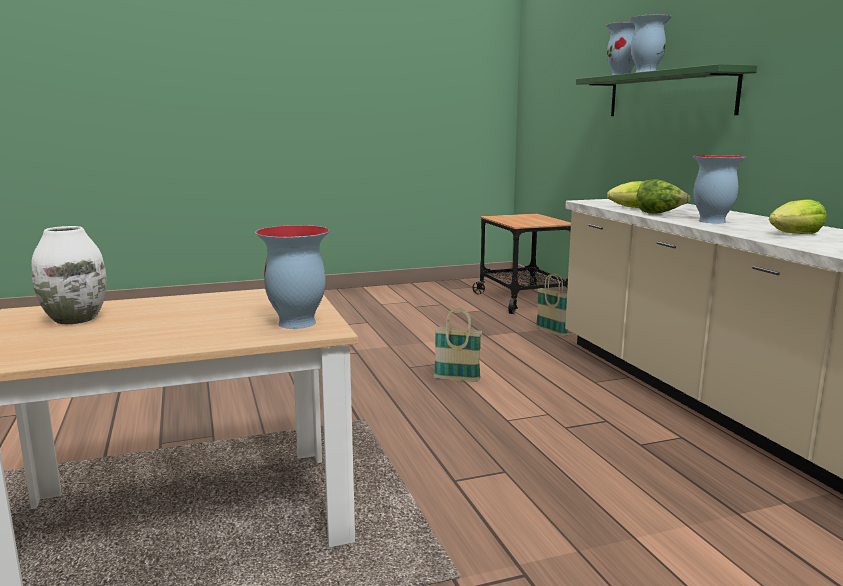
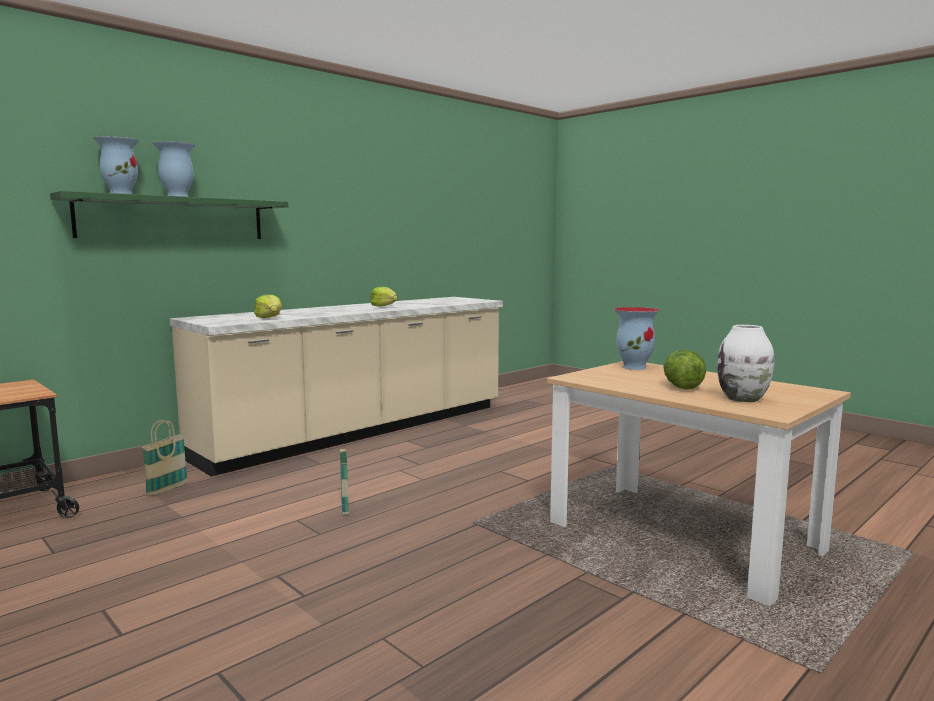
camera: 115 degrees left, 5 degrees down
lettuce [637,179,691,214] -> lettuce moved to [663,350,706,389]
vase [693,155,746,223] -> none

